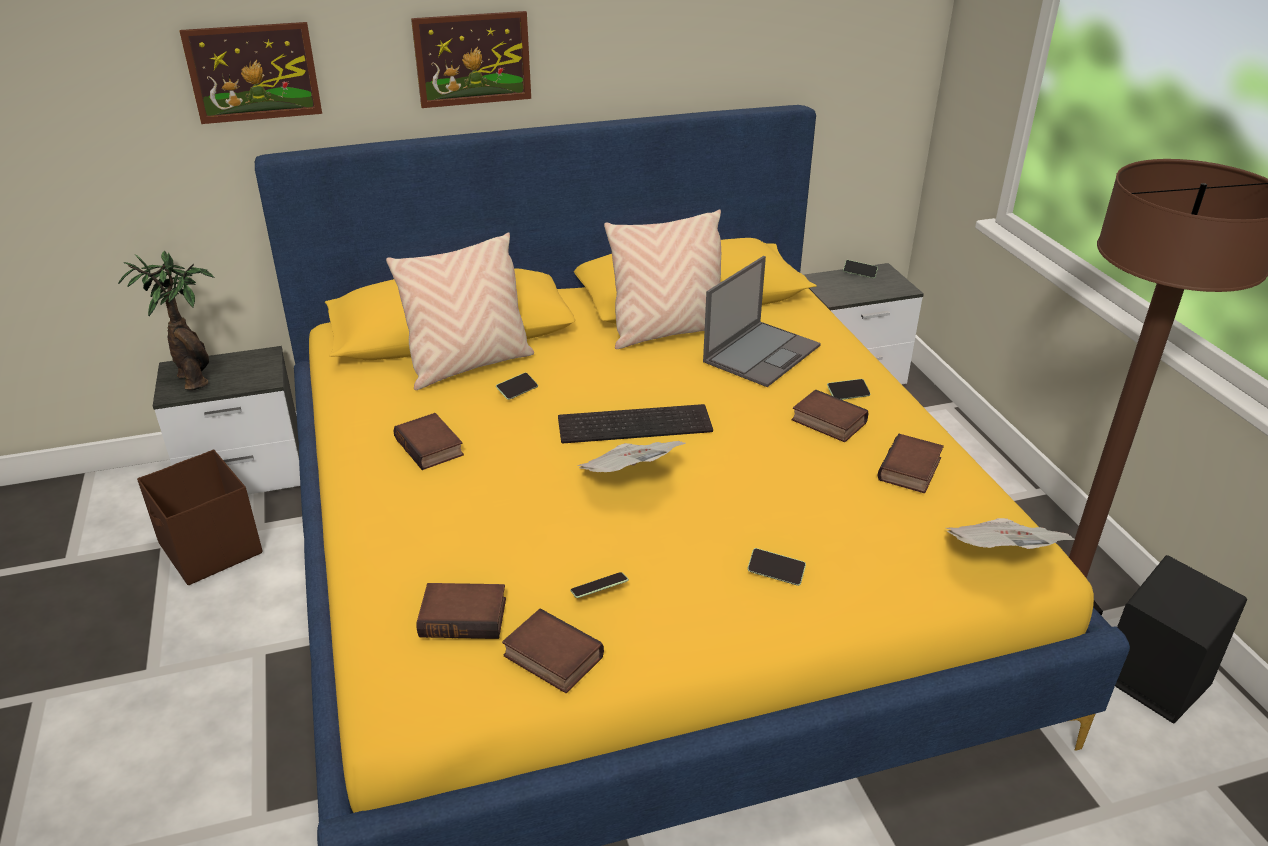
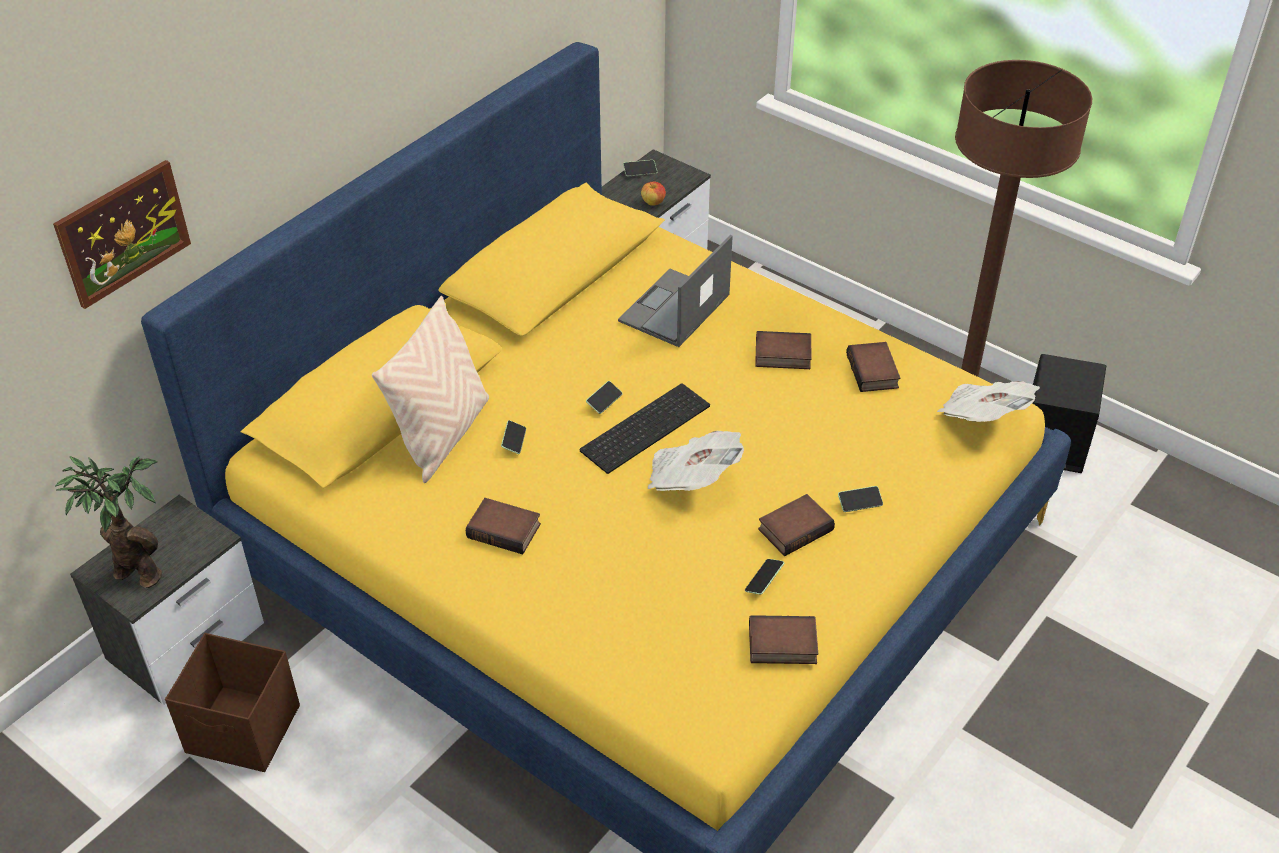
camera: 35 degrees left, 10 degrees up
picture [411,11,531,108] -> none
book [417,583,506,639] -> book moved to [758,494,835,556]
beige pillow [604,209,721,349] -> none
laptop [703,256,821,387] -> laptop turned 150 degrees counterclockwise [618,235,733,347]
phone [827,379,871,400] -> phone moved to [586,381,623,414]
none -> apple [641,182,666,206]

